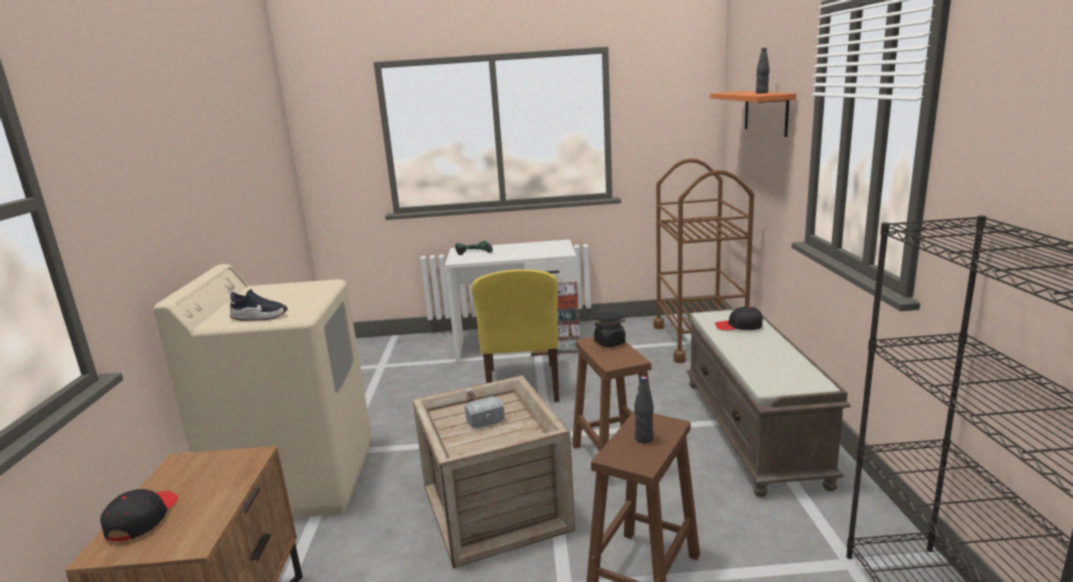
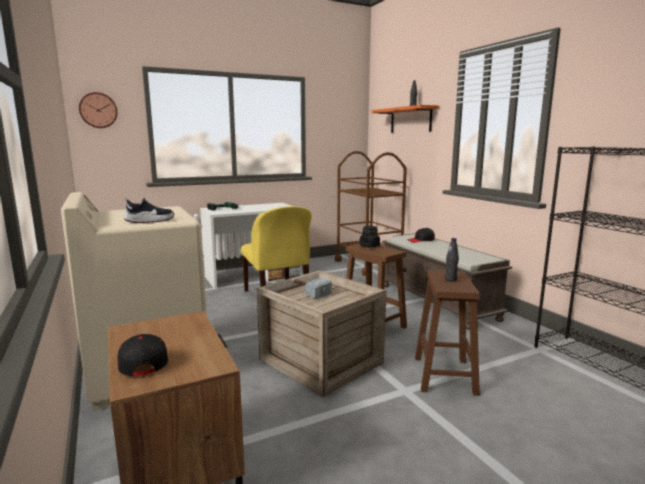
camera: 25 degrees left, 5 degrees down
none -> wall clock [79,92,118,128]

